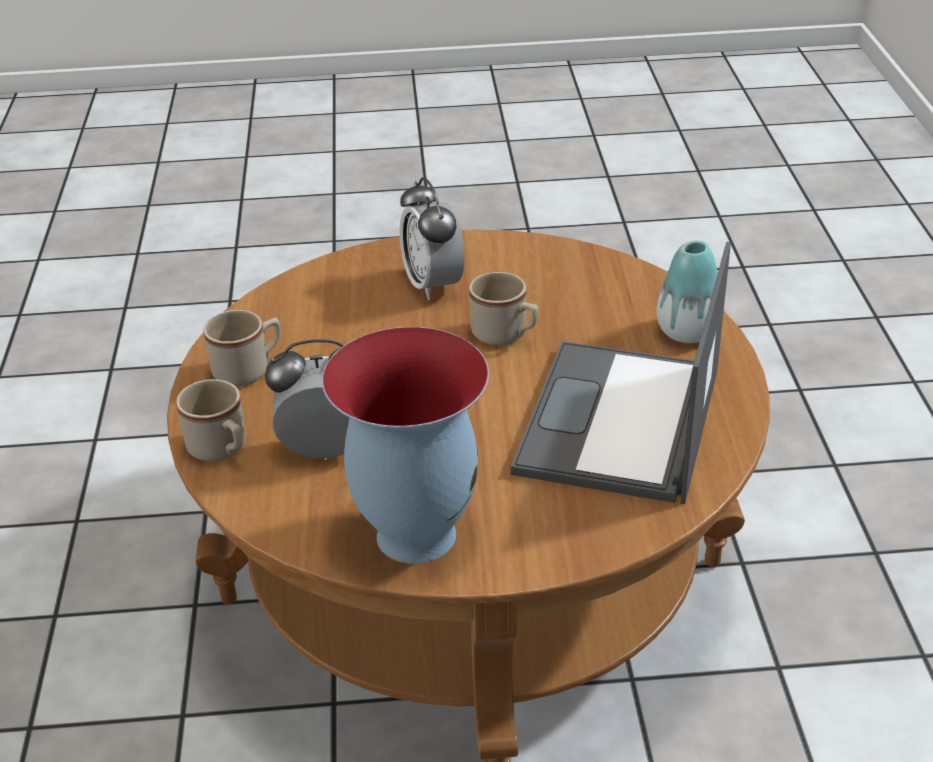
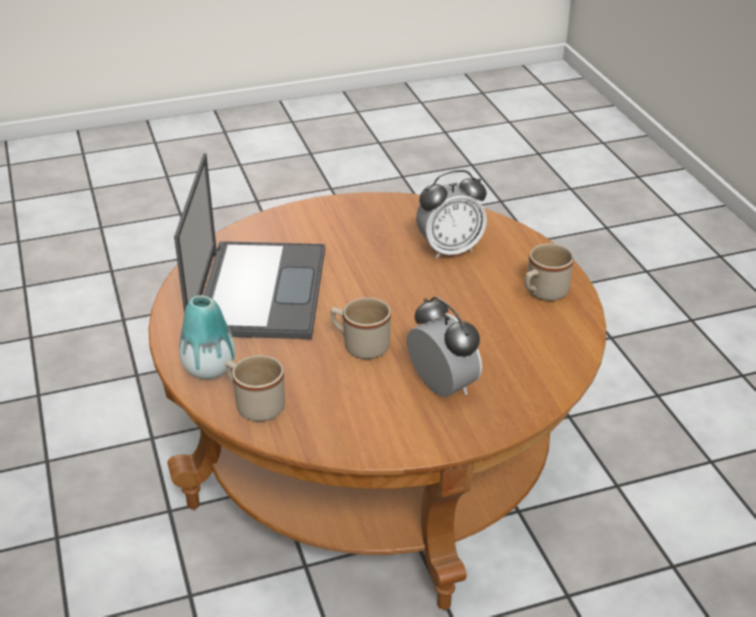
camera: 165 degrees right, 0 degrees up
beige mug [176,379,245,462] -> beige mug moved to [226,355,285,421]
vase [322,327,489,564] -> none

